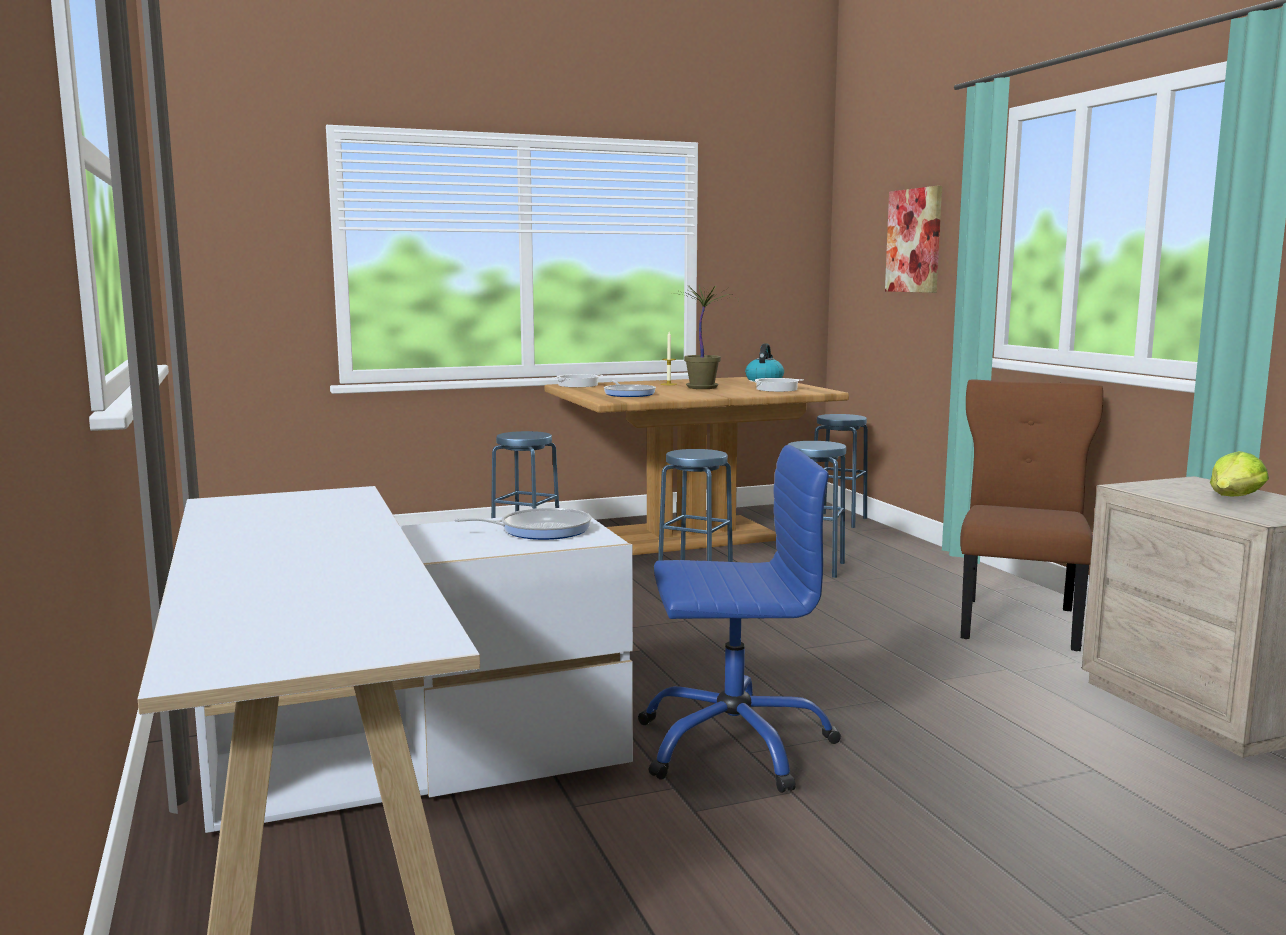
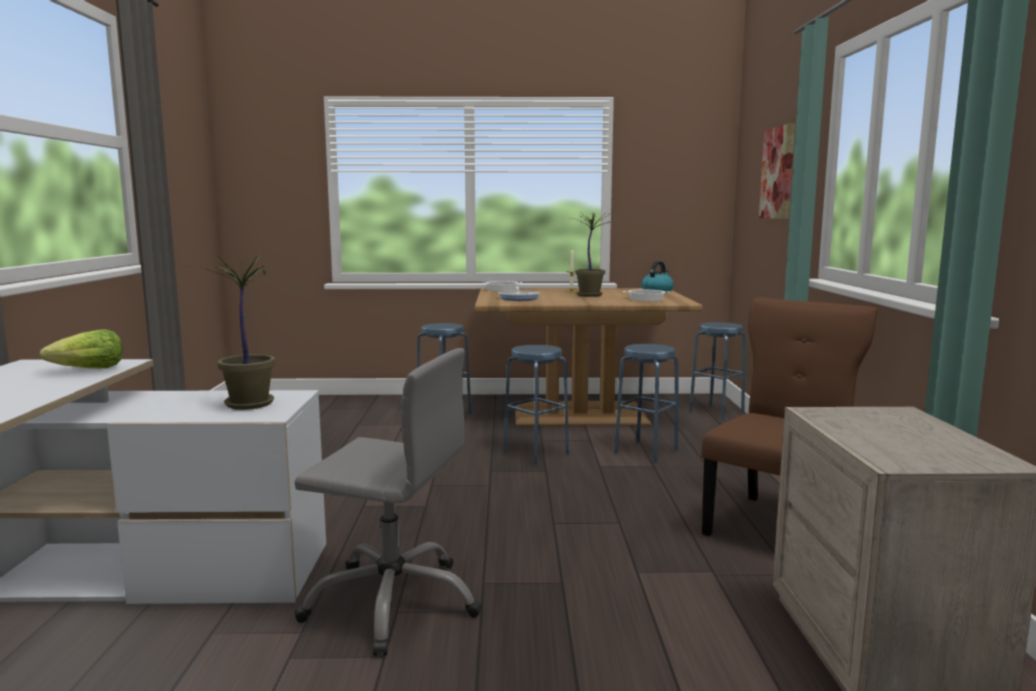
camera: 20 degrees right, 0 degrees up
frying pan [454,508,592,540] -> potted plant [186,255,299,410]
blue office chair [638,445,841,793] -> grey office chair [294,348,482,656]
lettuce [1210,451,1269,496] -> lettuce moved to [39,329,122,369]

